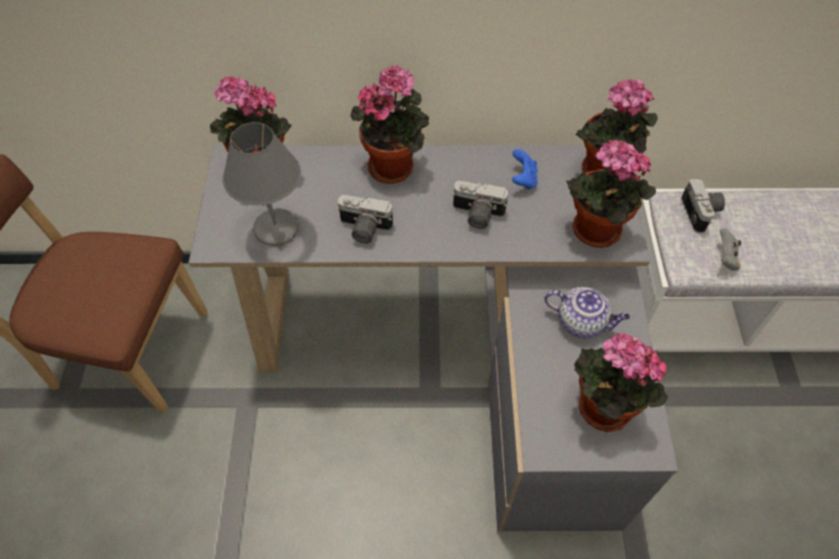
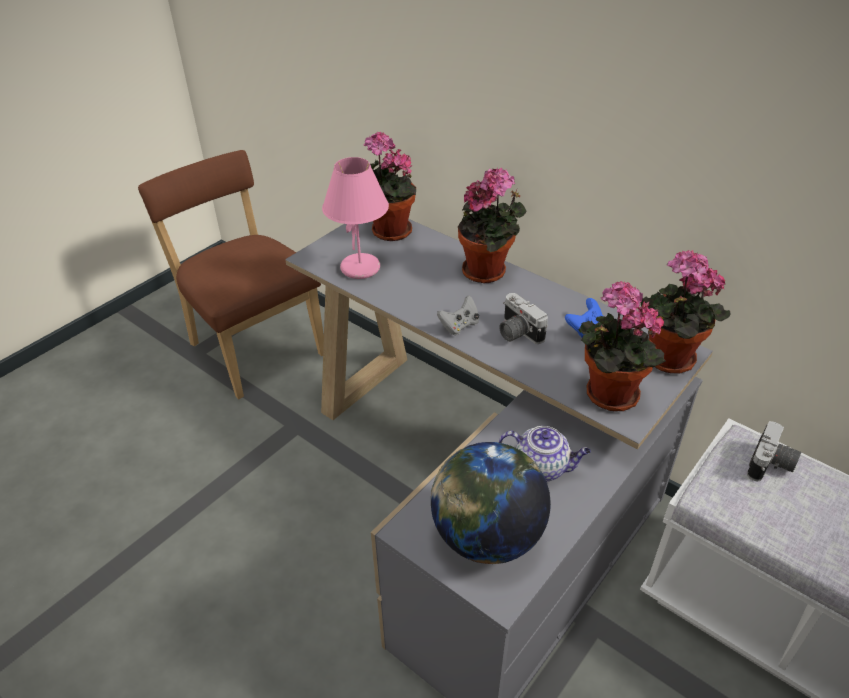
camera: 40 degrees right, 15 degrees down
grey table lamp [223,122,301,246] -> pink table lamp [322,157,389,279]
camera [336,195,393,244] -> none
teapot [544,287,630,338] -> teapot turned 45 degrees counterclockwise [499,426,591,481]
potted plant [573,332,668,432] -> globe [431,442,551,564]
grey game controller [720,228,741,271] -> grey game controller moved to [437,295,479,335]

